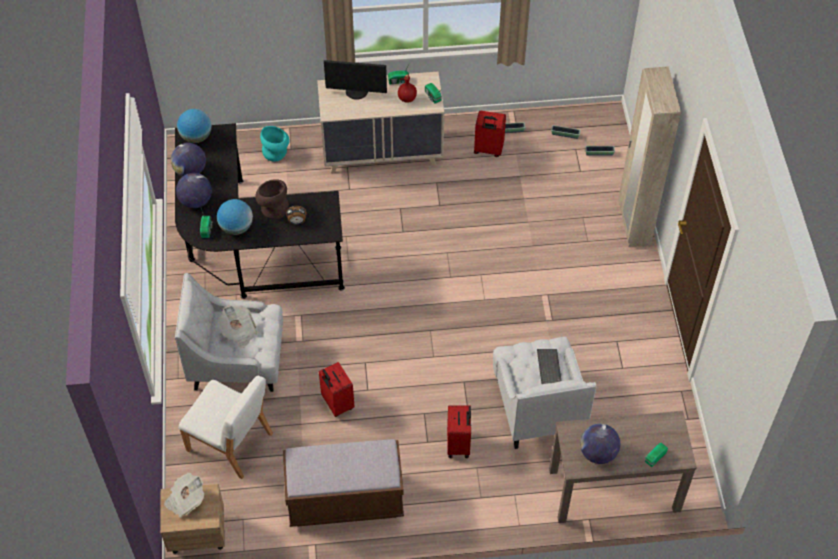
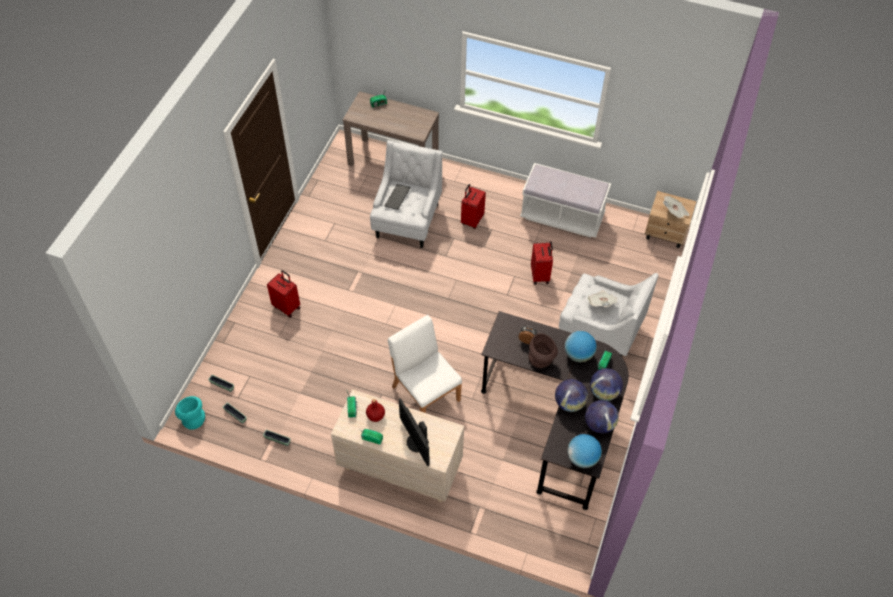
camera: 155 degrees left, 0 degrees up
white chair [179,376,273,479] -> white chair moved to [388,315,462,413]
turquoise vase [260,126,290,161] -> turquoise vase moved to [175,396,205,430]
brown bench [283,439,404,527] -> white bench [520,163,611,238]
monitor [324,60,387,100] -> monitor turned 150 degrees counterclockwise [399,398,429,466]
red suitcase [474,111,506,157] -> red suitcase moved to [267,270,300,318]
globe [580,424,620,464] -> globe moved to [555,379,588,412]
beige wardrobe [618,66,681,247] -> none

